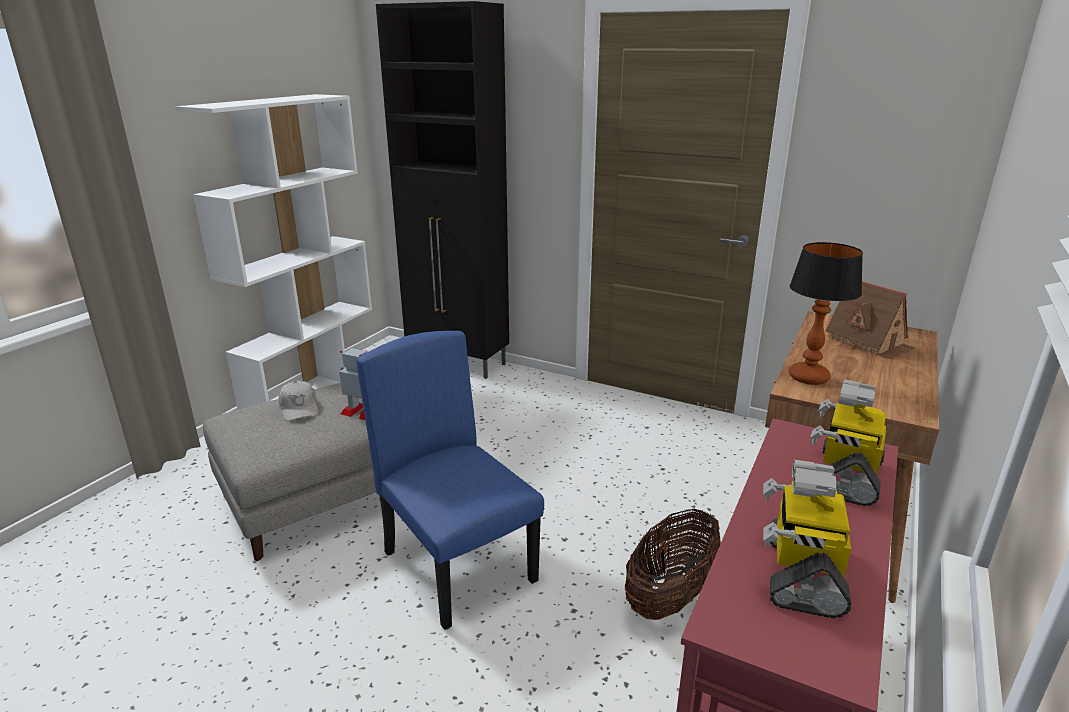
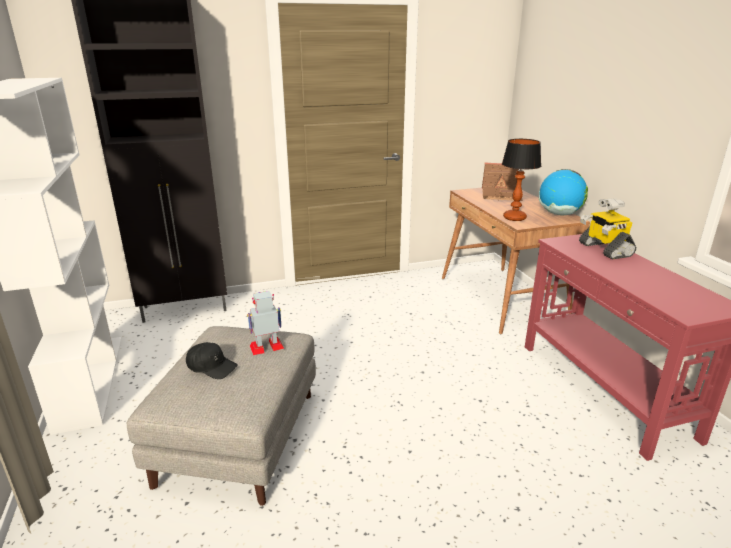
camera: 45 degrees left, 0 degrees up
white cap [278,381,318,421] -> black cap [186,342,238,379]
blue chair [356,331,544,630] -> none
basket [625,509,721,620] -> none
toy robot [763,460,851,618] -> none
none -> globe [539,169,588,215]

